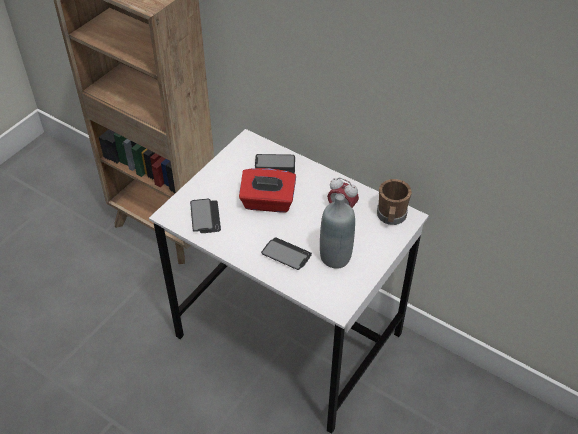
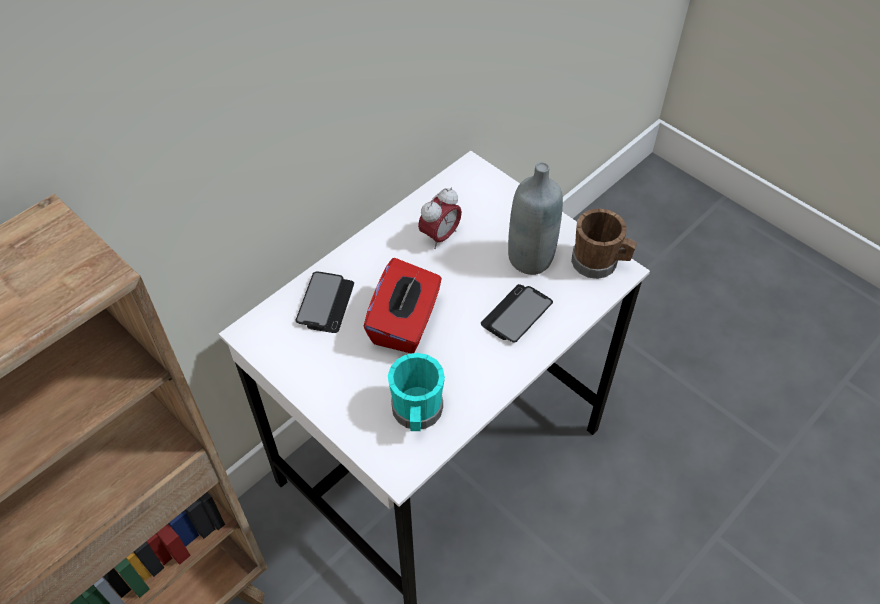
camera: 80 degrees left, 5 degrees up
phone [190,199,221,233] -> turquoise mug [388,353,445,431]
brown mug [377,179,412,225] -> brown mug moved to [571,209,637,279]

